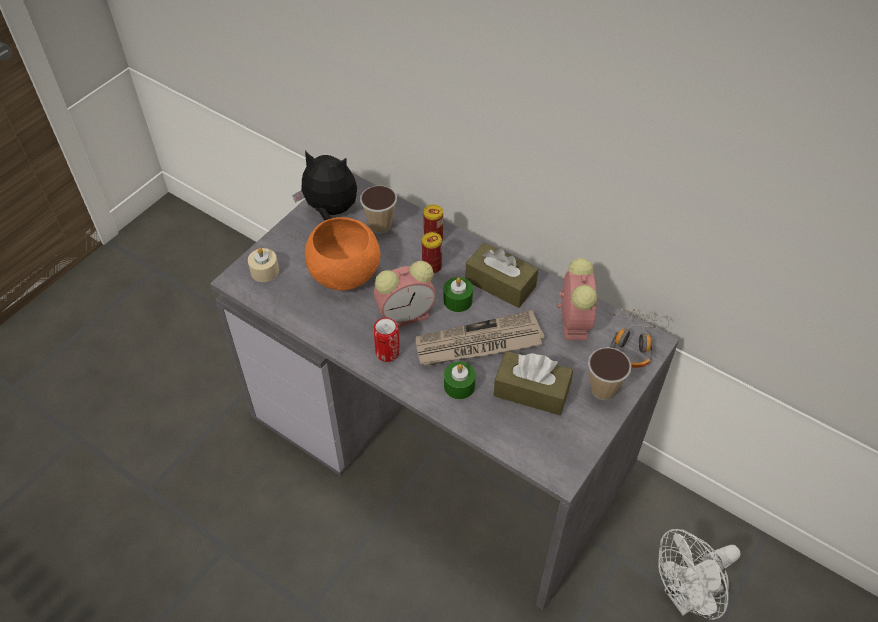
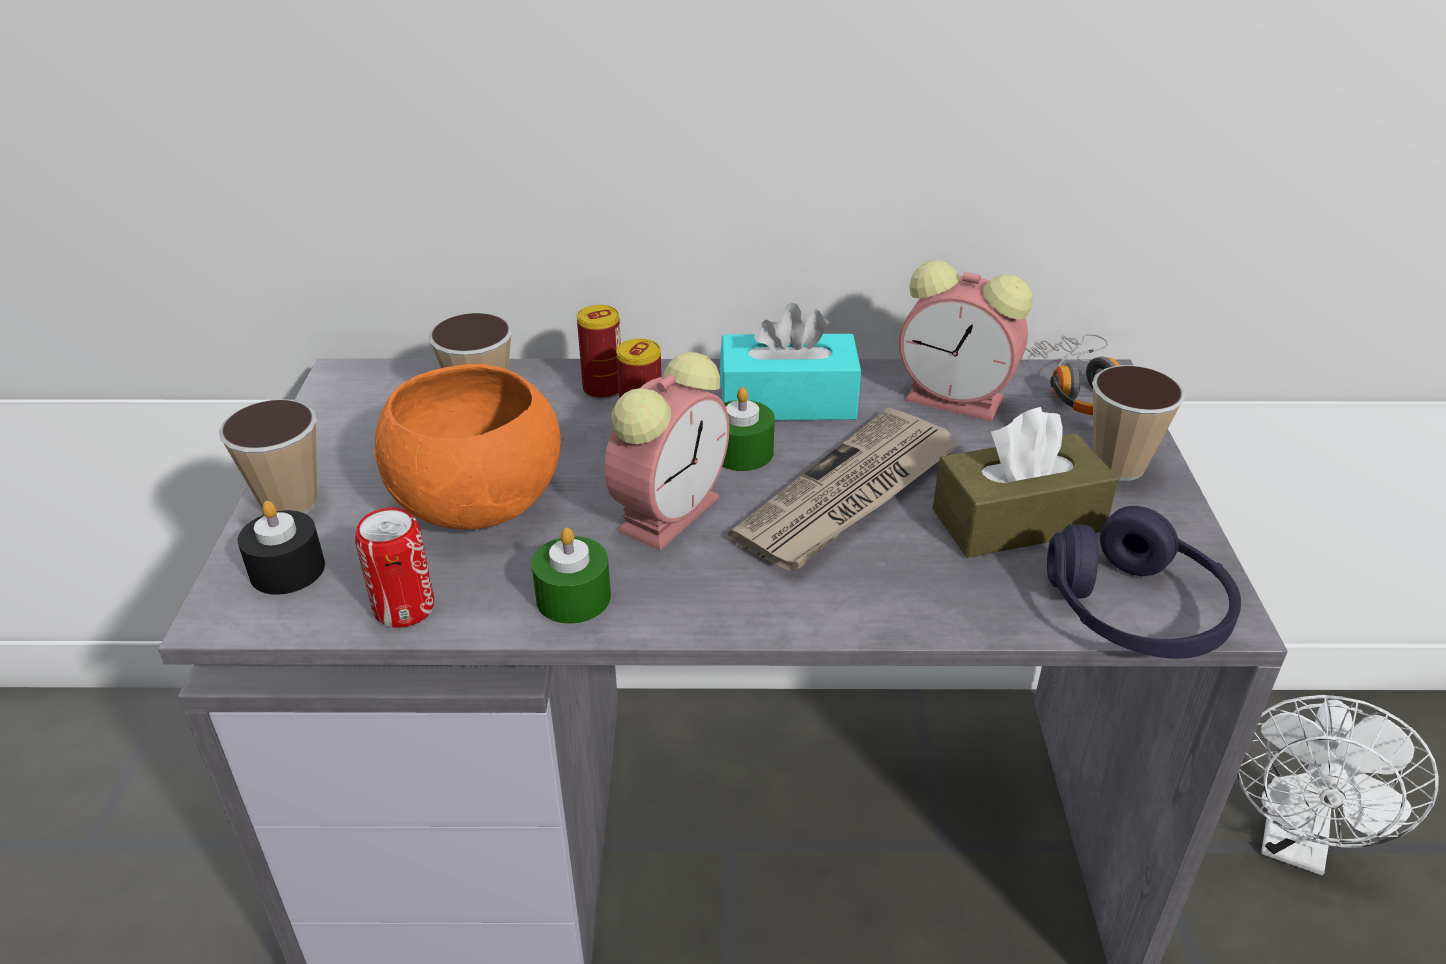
camera: 35 degrees left, 15 degrees down
beige candle [248,248,279,282] -> black candle [238,501,325,595]
plush toy [292,151,357,221] -> none
can [373,318,400,362] -> can moved to [355,507,434,628]
green candle [444,362,476,399] -> green candle moved to [531,528,611,624]
brown tissue box [465,242,538,308] -> turquoise tissue box [720,303,861,420]
alarm clock [557,258,597,340] -> alarm clock turned 150 degrees clockwise [899,260,1032,421]
none -> cup [219,400,317,514]
none -> purple headphones [1047,506,1241,659]

